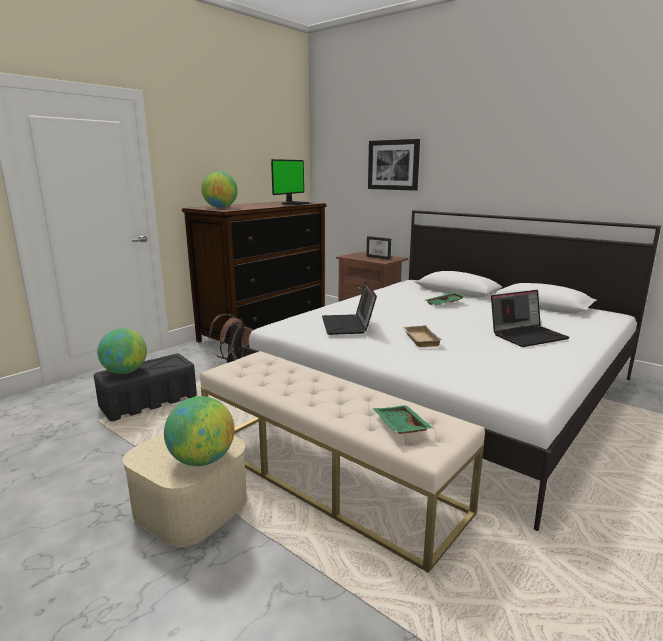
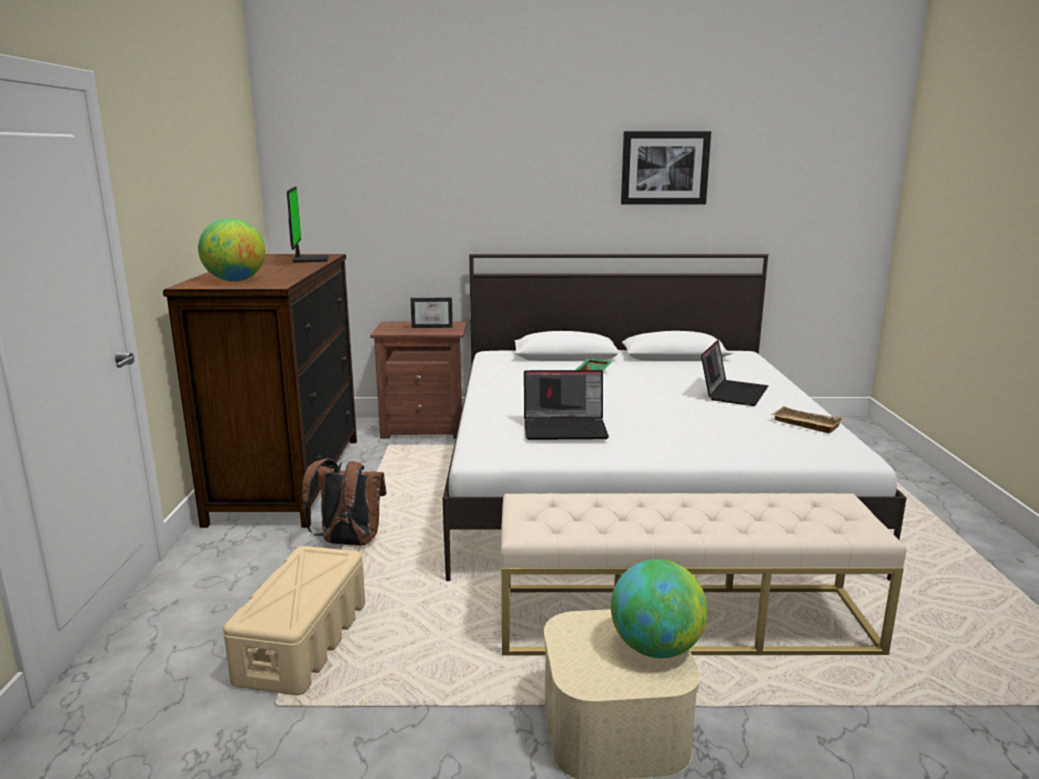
camera: 40 degrees left, 0 degrees up
black storage box [94,354,197,421] -> beige storage box [223,546,365,695]
globe [97,328,147,374] -> none
laptop [322,282,377,335] -> laptop turned 45 degrees counterclockwise [524,370,609,440]
picture [368,139,420,191] -> picture moved to [621,131,711,204]
green tray [373,405,433,434] -> none
beige tray [402,325,443,347] -> beige tray moved to [771,406,843,433]

